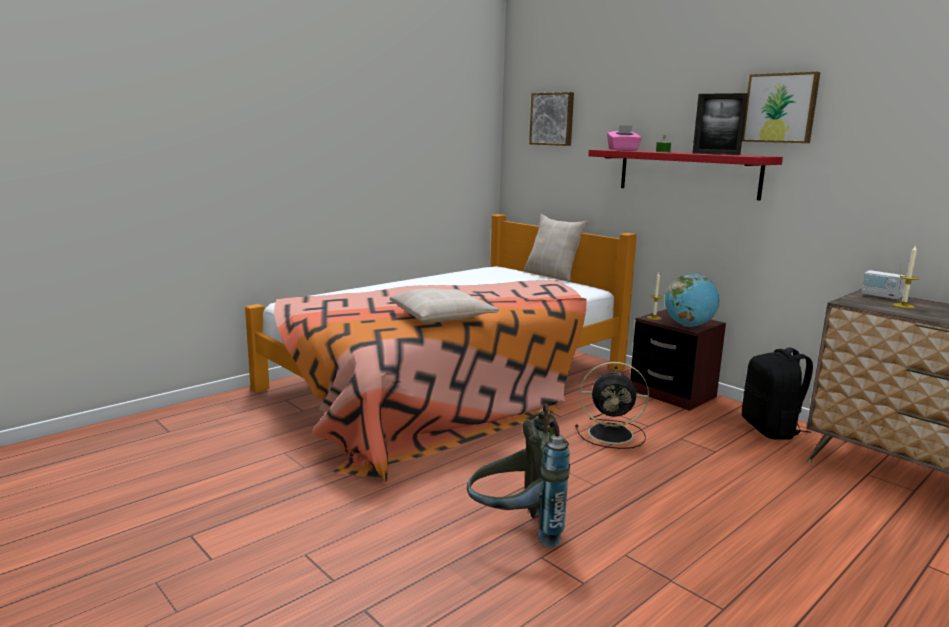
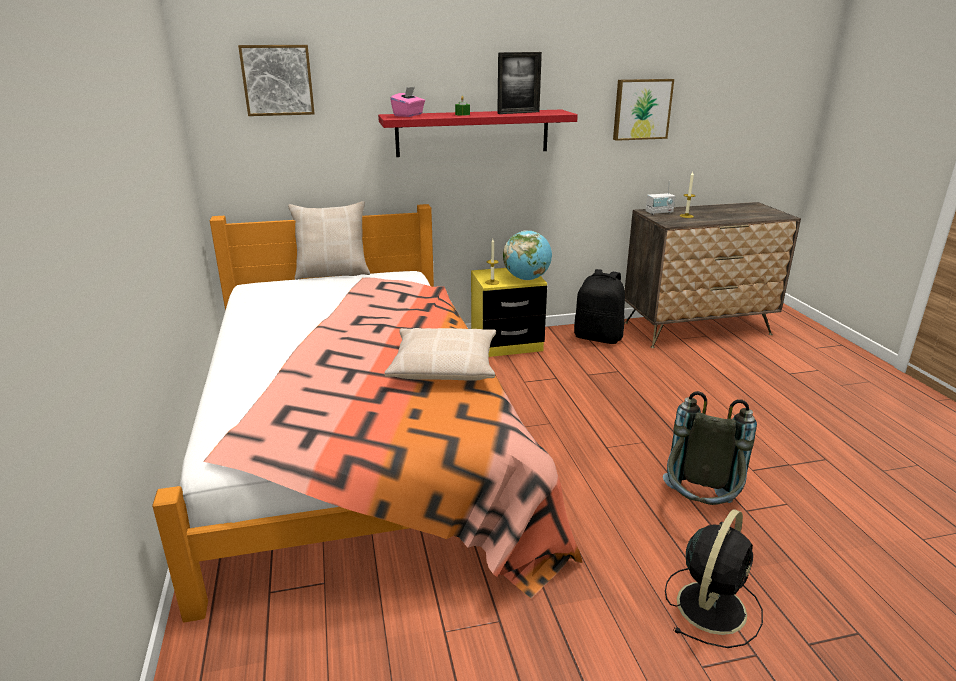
camera: 60 degrees left, 10 degrees up
black fan [575,362,649,449] -> black fan moved to [665,509,763,648]
brown nightstand [630,309,726,411] -> yellow nightstand [471,268,547,357]
picture [742,72,820,143] -> picture moved to [613,79,674,141]

